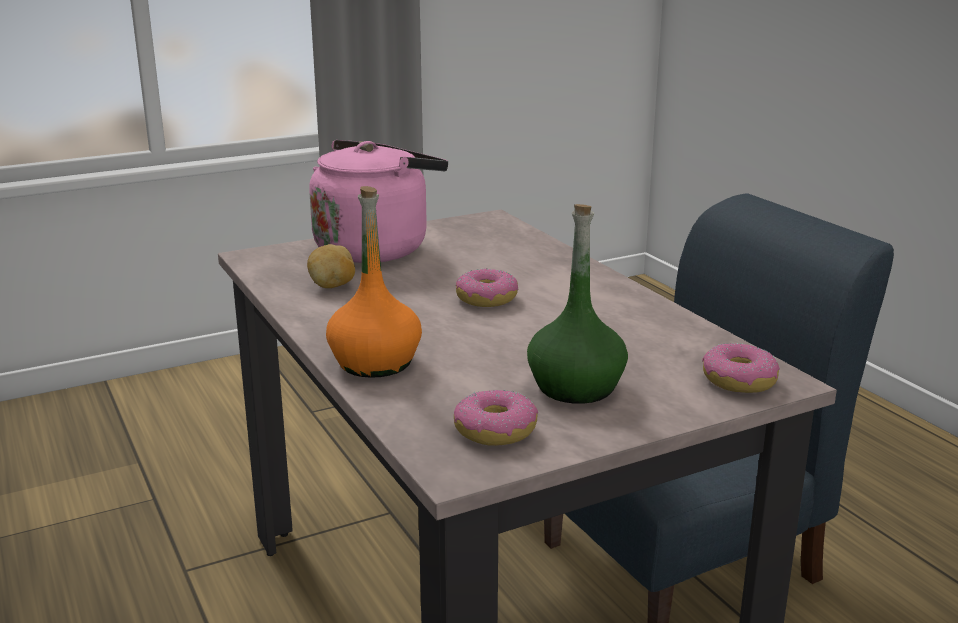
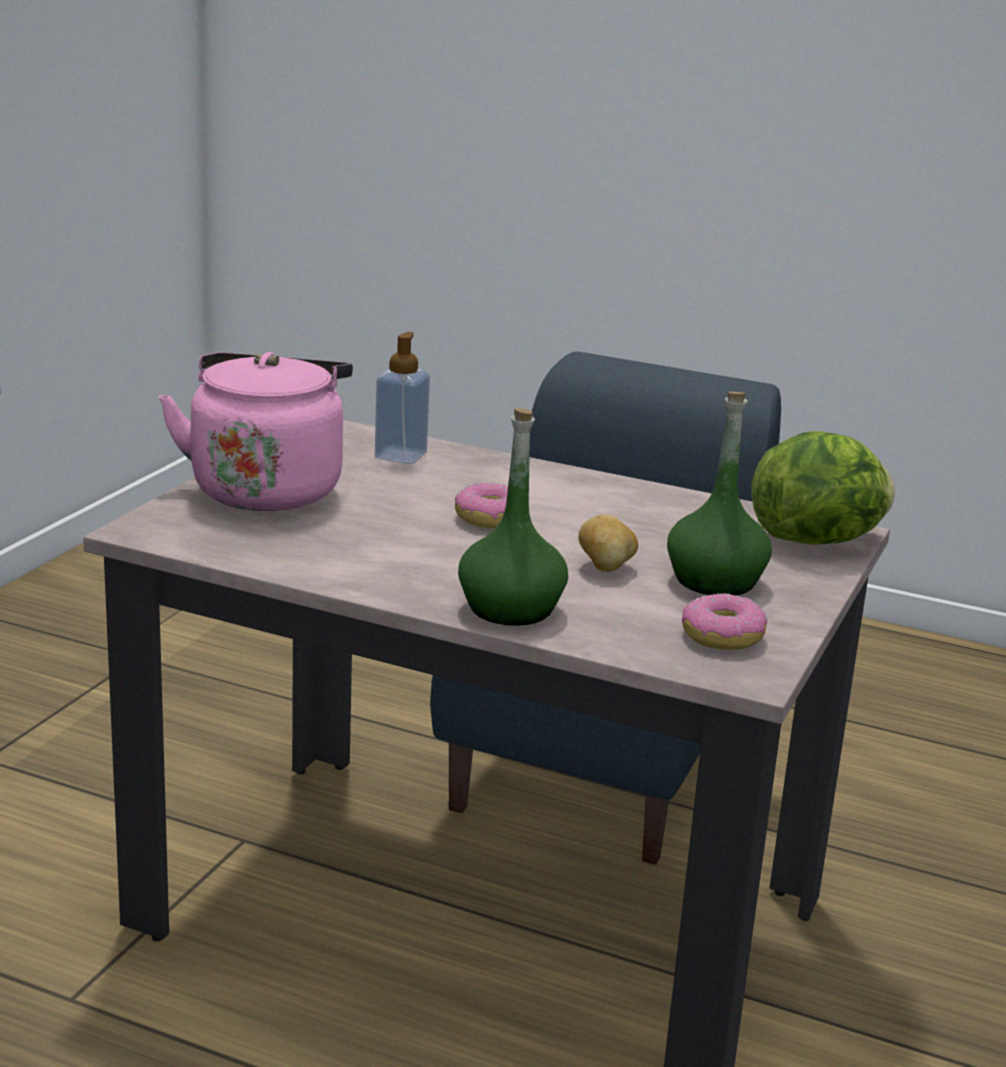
camera: 40 degrees left, 0 degrees up
potato [307,244,355,288] -> potato moved to [578,514,638,572]
orange bottle [326,186,422,378] -> green bottle [458,408,568,626]
donut [702,343,780,393] -> lettuce [752,431,895,545]
none -> soap dispenser [375,332,430,464]

